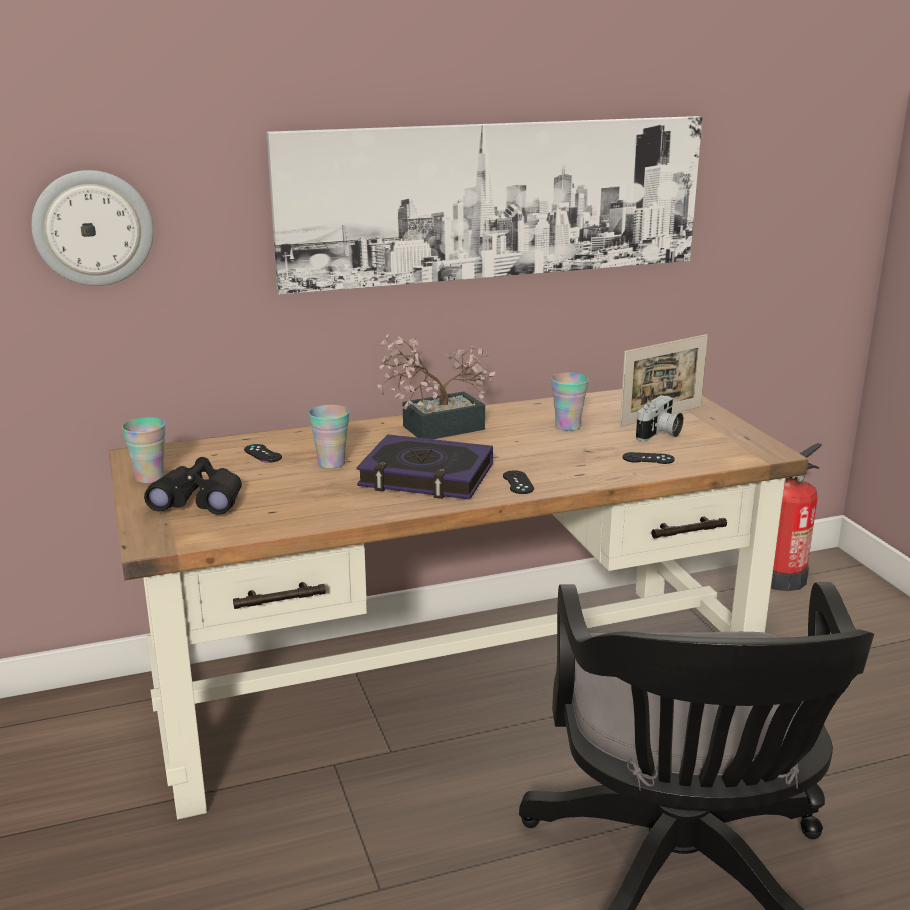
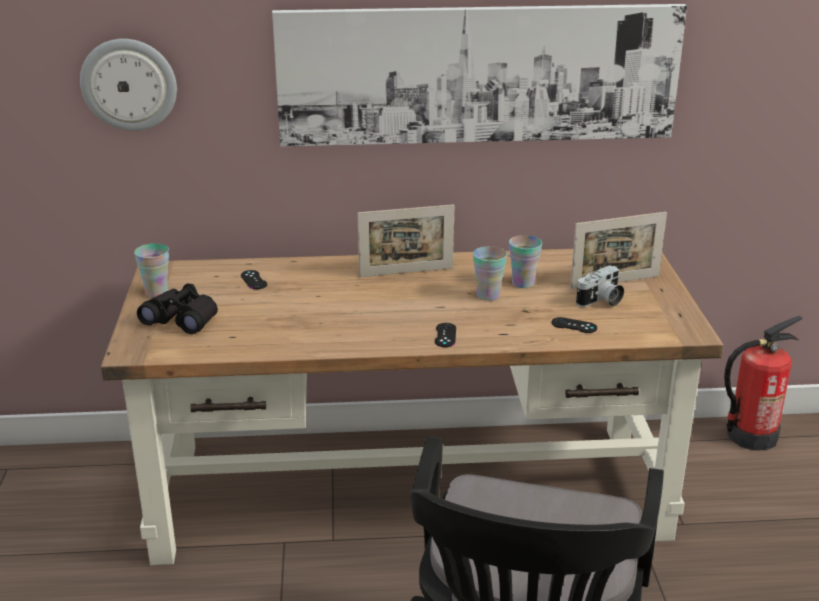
camera: 15 degrees right, 5 degrees up
cup [309,405,349,469] -> cup moved to [473,246,507,301]
book [356,434,493,499] -> none
potted plant [378,334,495,439] -> picture frame [358,204,454,277]

